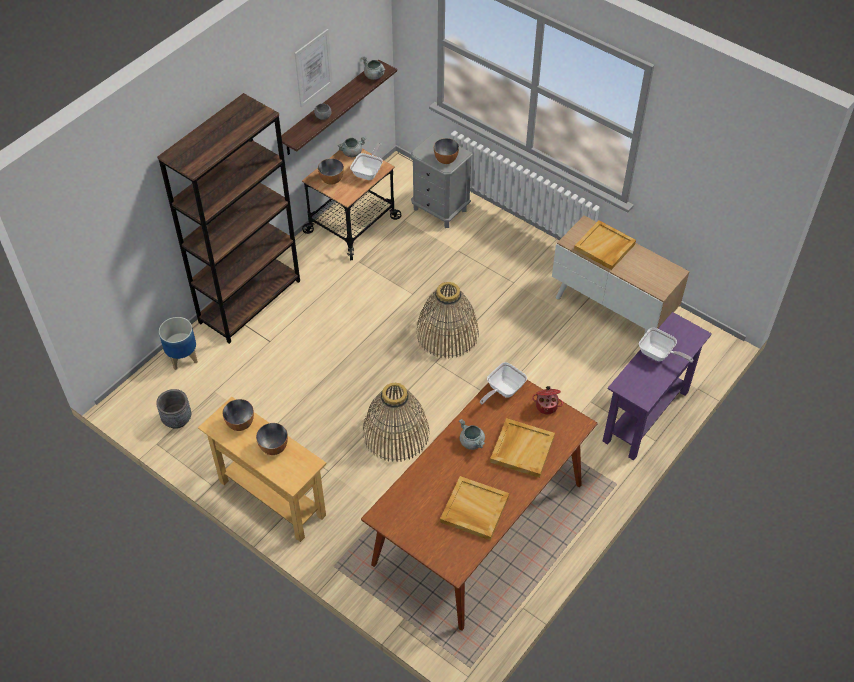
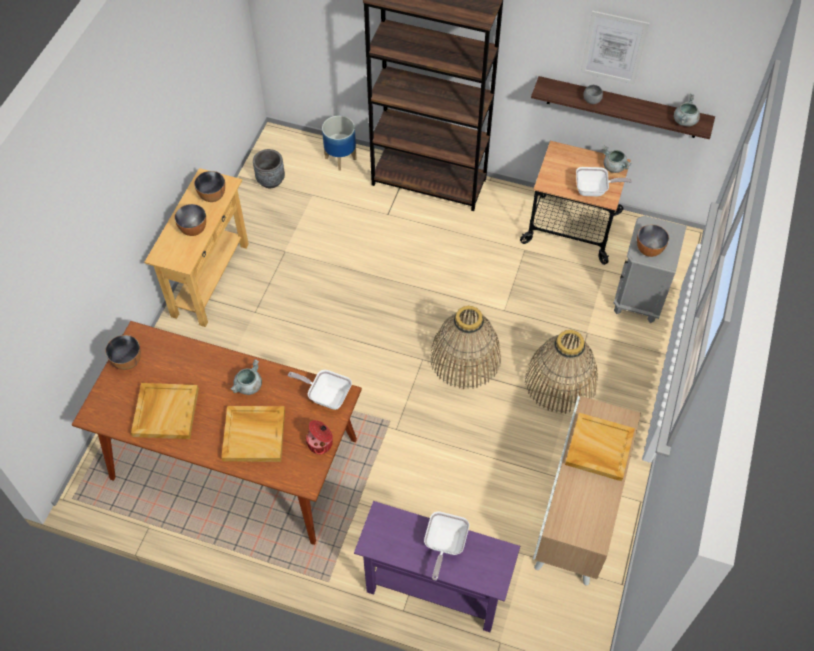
camera: 70 degrees right, 5 degrees up
bowl [318,158,344,185] -> bowl moved to [105,335,141,370]
basket [363,382,430,462] -> basket moved to [525,330,598,414]

